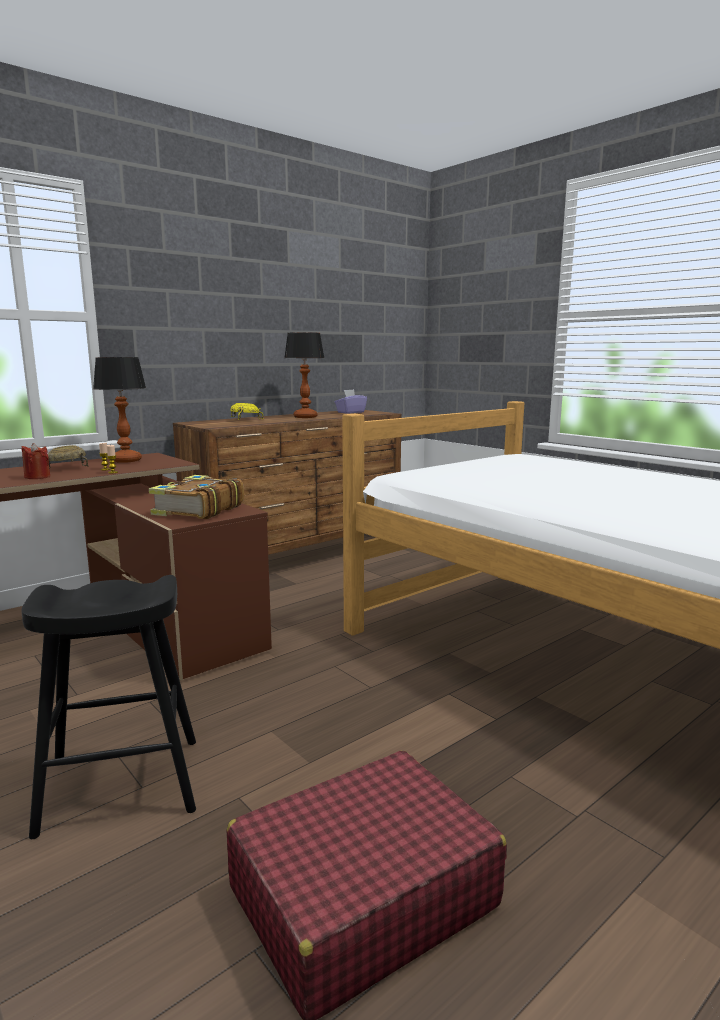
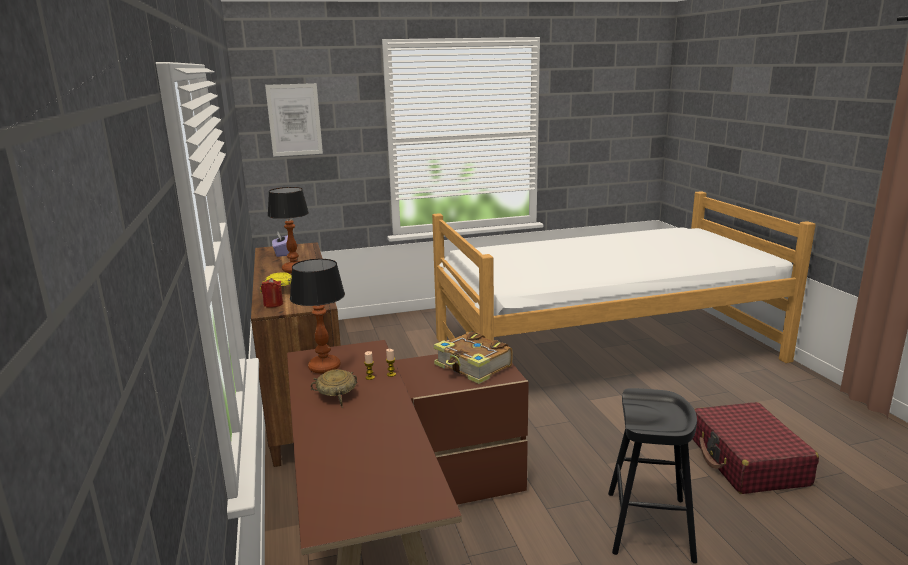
camera: 65 degrees left, 5 degrees up
red candle [22,443,50,479] -> red candle moved to [261,278,283,308]
none -> picture [265,83,323,157]

